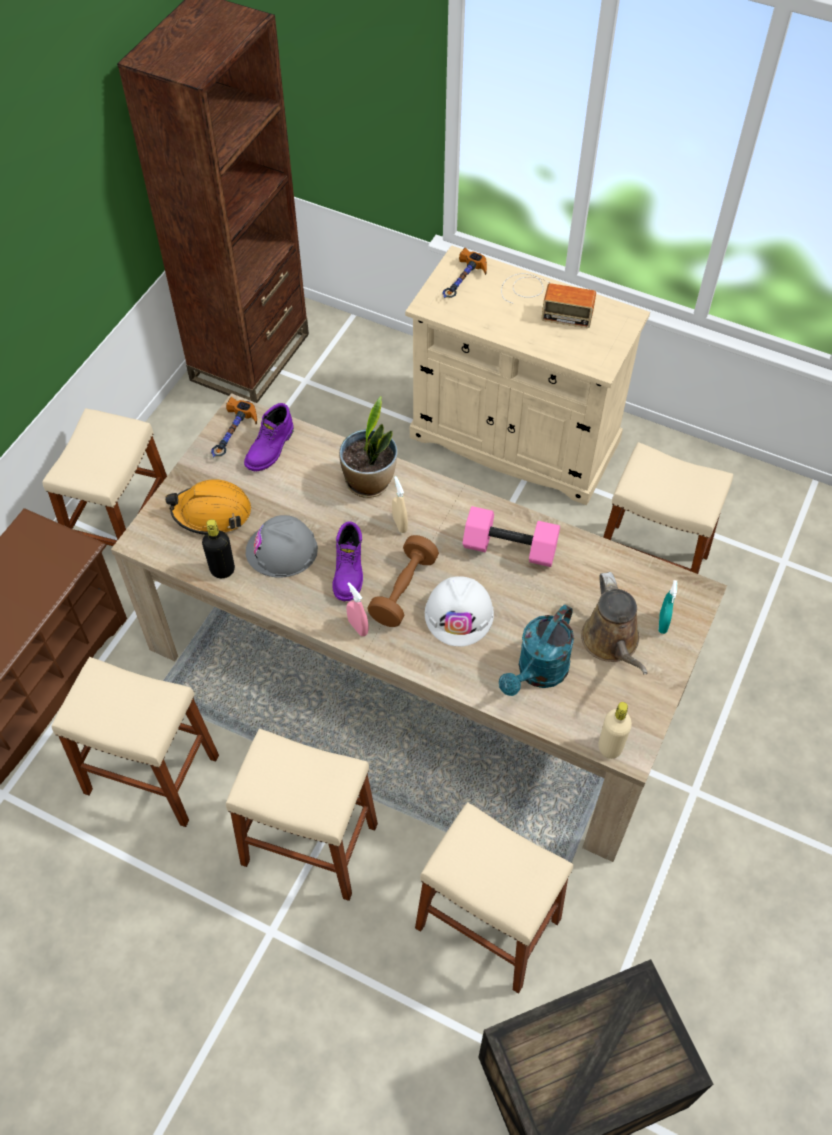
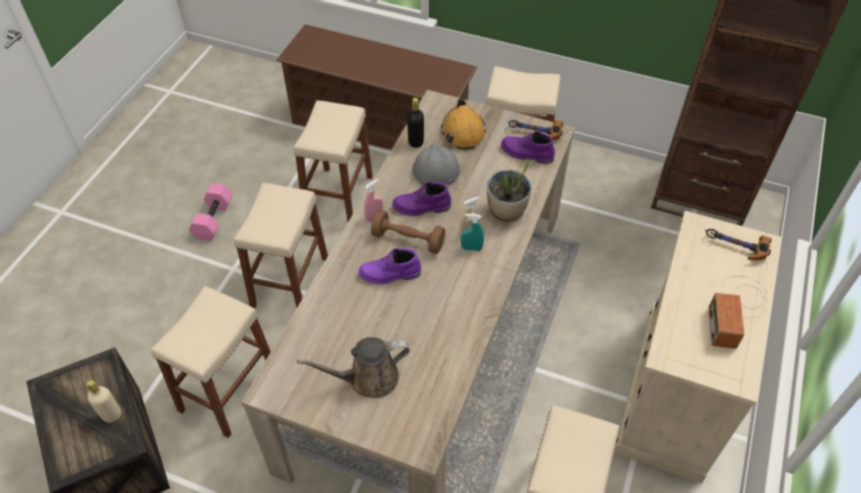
camera: 85 degrees right, 5 degrees down
white hard hat [425,576,494,647] -> purple boot [358,248,421,284]
pink dumbbell [463,506,560,567] -> pink dumbbell moved to [189,183,233,241]
turquoise watering can [499,605,574,696] -> none
beige bottle [598,702,632,759] -> beige bottle moved to [86,380,122,423]
turquoise spray bottle [658,580,677,634] -> turquoise spray bottle moved to [461,214,484,251]

